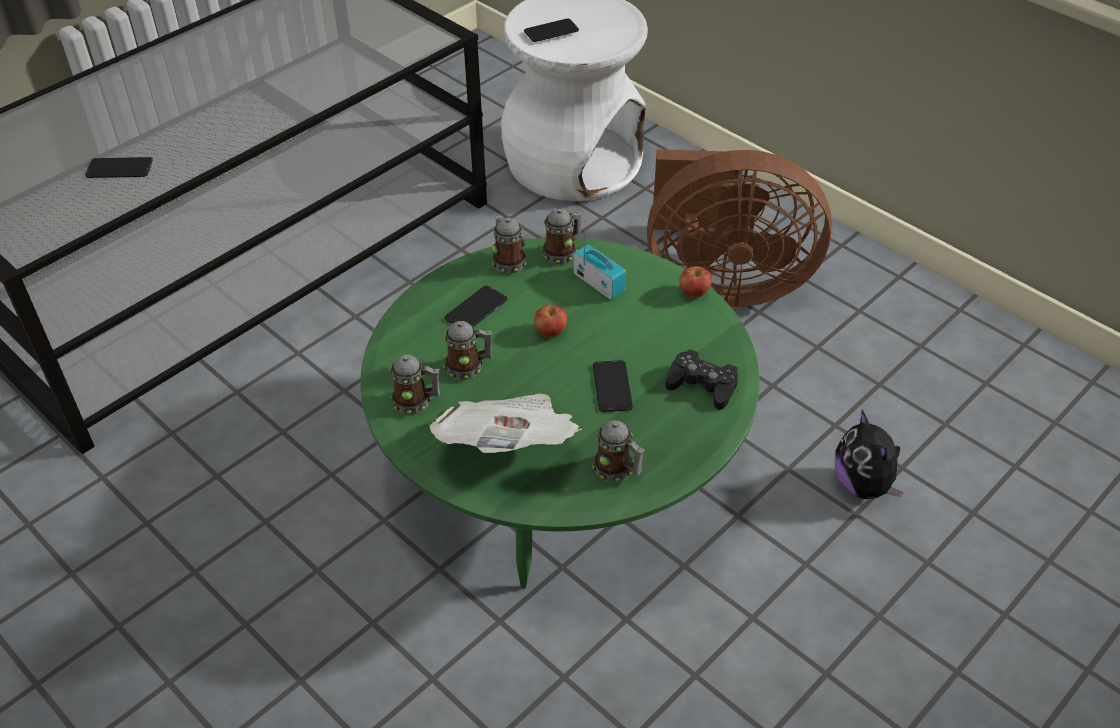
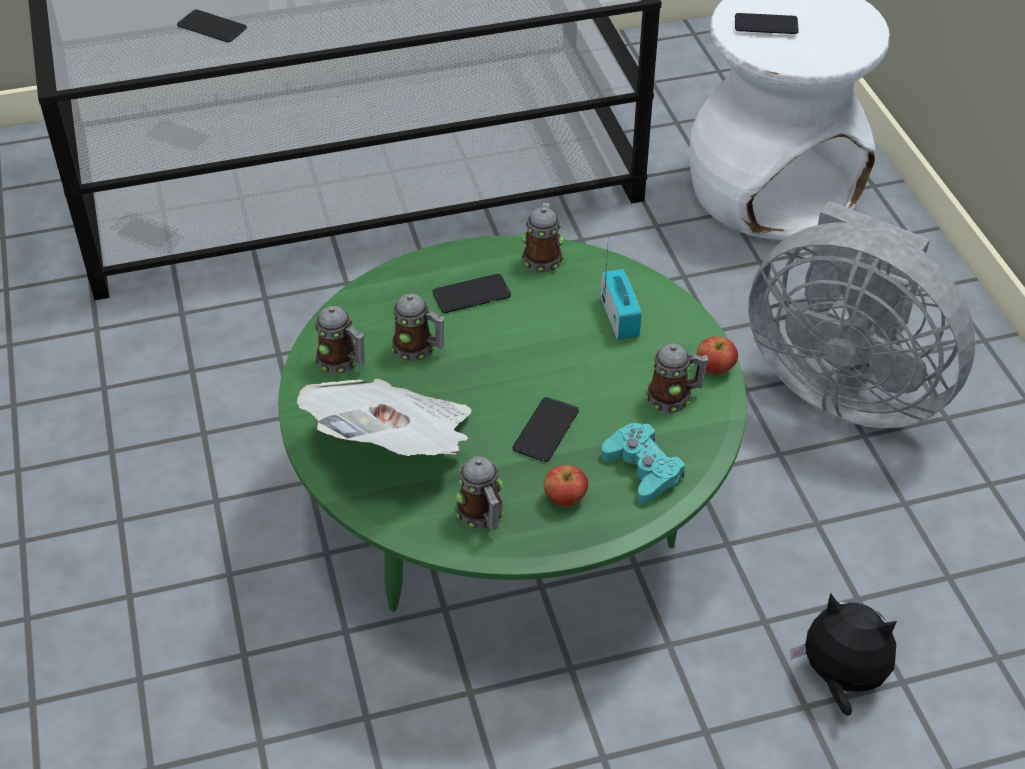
camera: 30 degrees right, 0 degrees up
apple [534,305,567,338] -> apple moved to [544,465,588,507]
mug [541,209,582,264] -> mug moved to [645,344,709,413]
brown fan [647,149,832,307] -> grey fan [748,201,975,428]
black game controller [665,349,738,410] -> turquoise game controller [601,423,685,504]
plush toy [835,410,903,499] -> plush toy turned 105 degrees clockwise [790,593,897,716]

